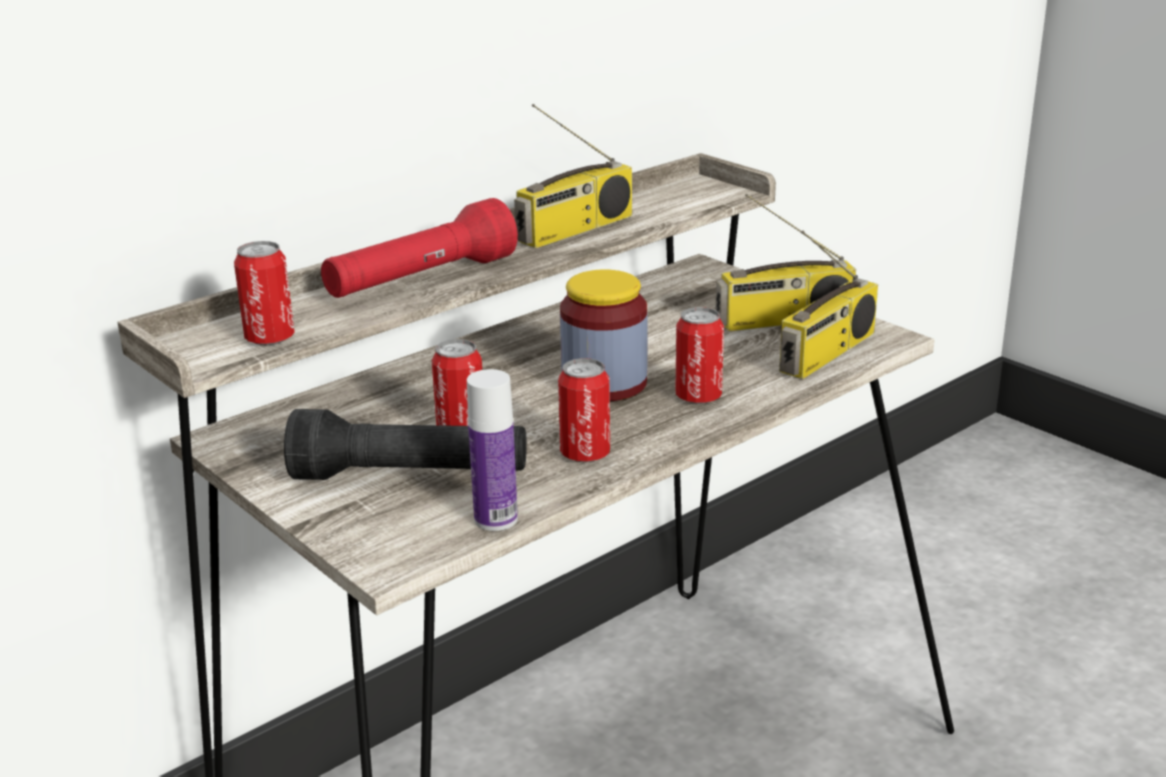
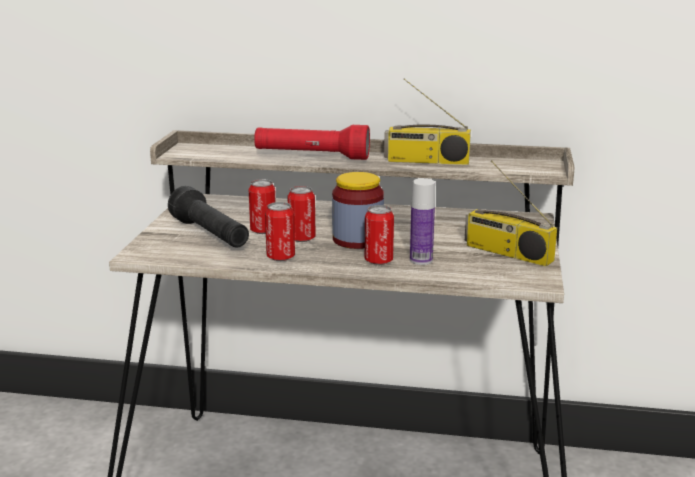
camera: 50 degrees right, 5 degrees down
can [234,241,295,345] -> can moved to [287,186,316,242]
bottle [467,369,518,531] -> bottle moved to [410,178,435,265]
radio [779,231,878,379] -> none

